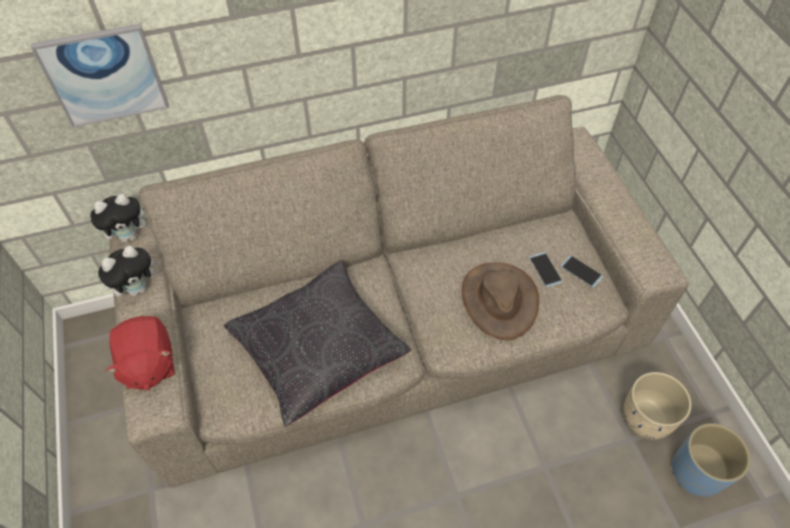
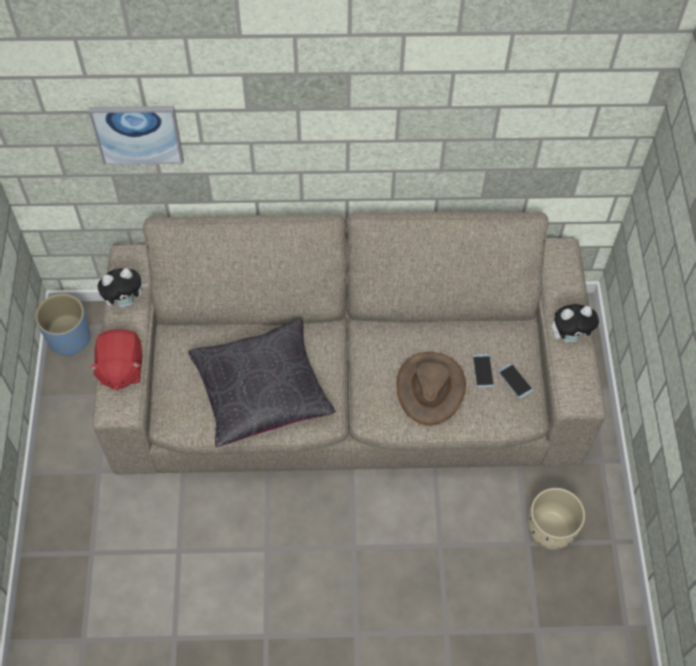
camera: 15 degrees right, 5 degrees up
plush toy [90,194,146,242] -> plush toy moved to [551,304,599,343]
blue planter [672,423,751,497] -> blue planter moved to [35,294,91,356]

